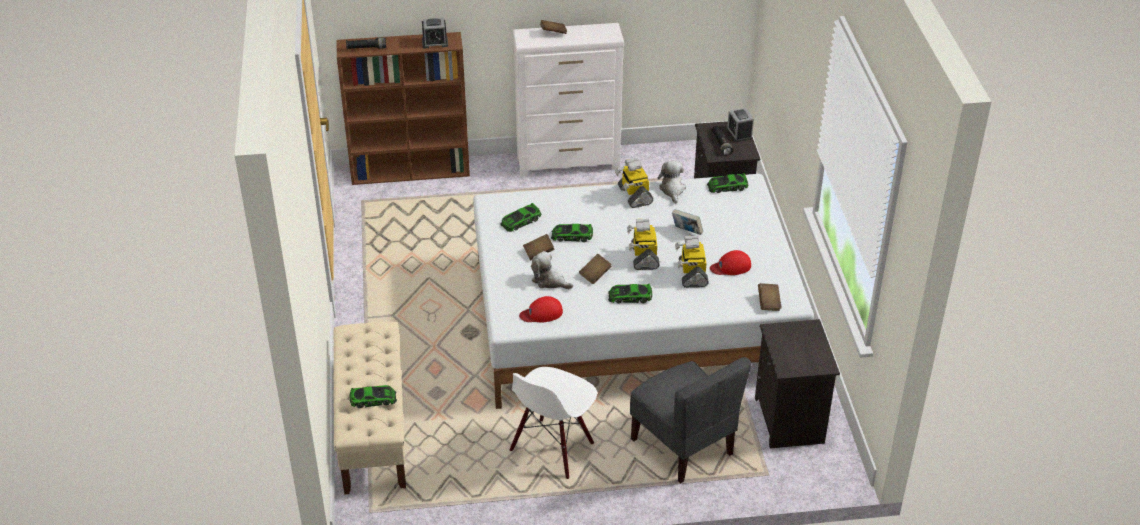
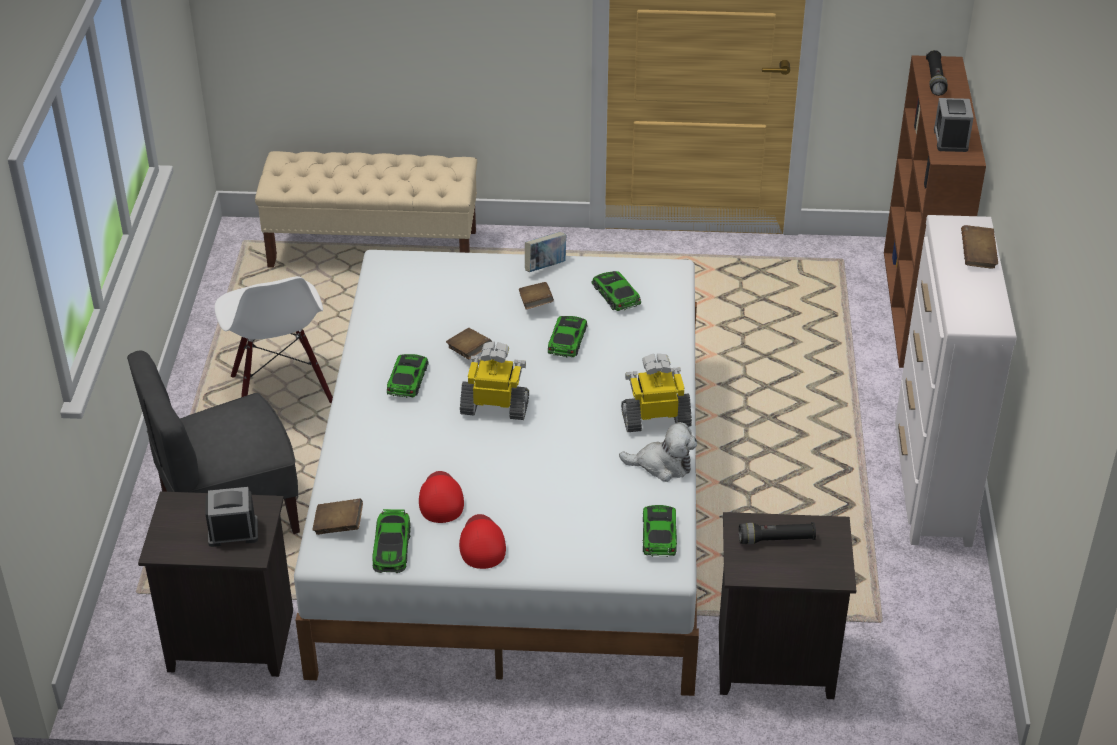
camera: 100 degrees right, 0 degrees up
toy car [350,385,397,408] -> toy car moved to [372,509,411,573]
white chair [510,367,597,479] -> white chair turned 150 degrees counterclockwise [215,276,333,403]
red cap [519,296,563,323] -> red cap moved to [459,514,506,569]
plush toy [531,251,573,289] -> none
book [672,209,703,235] -> book moved to [525,232,566,272]
toy robot [675,236,709,288] -> none
alarm clock [727,108,754,142] -> alarm clock moved to [206,487,258,547]

